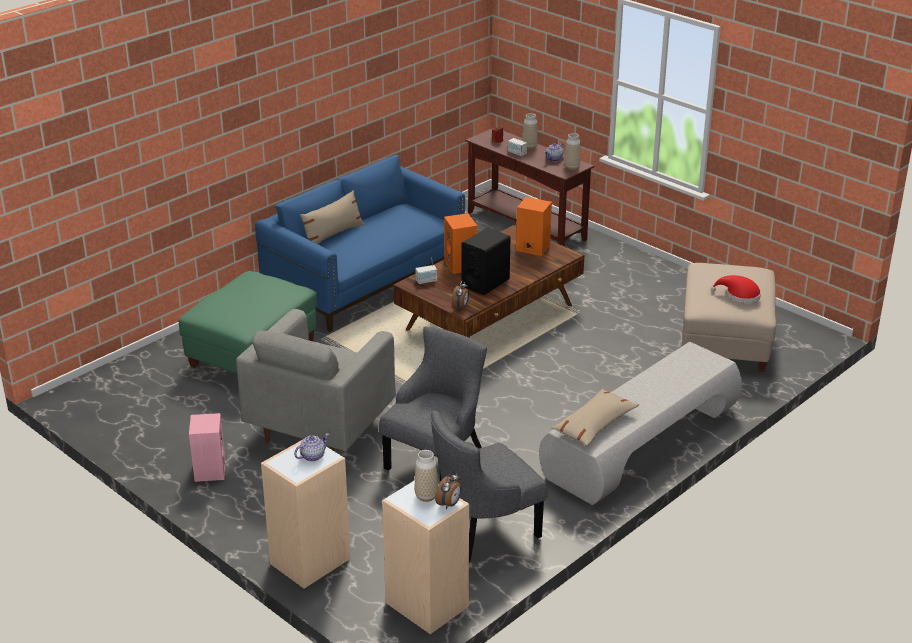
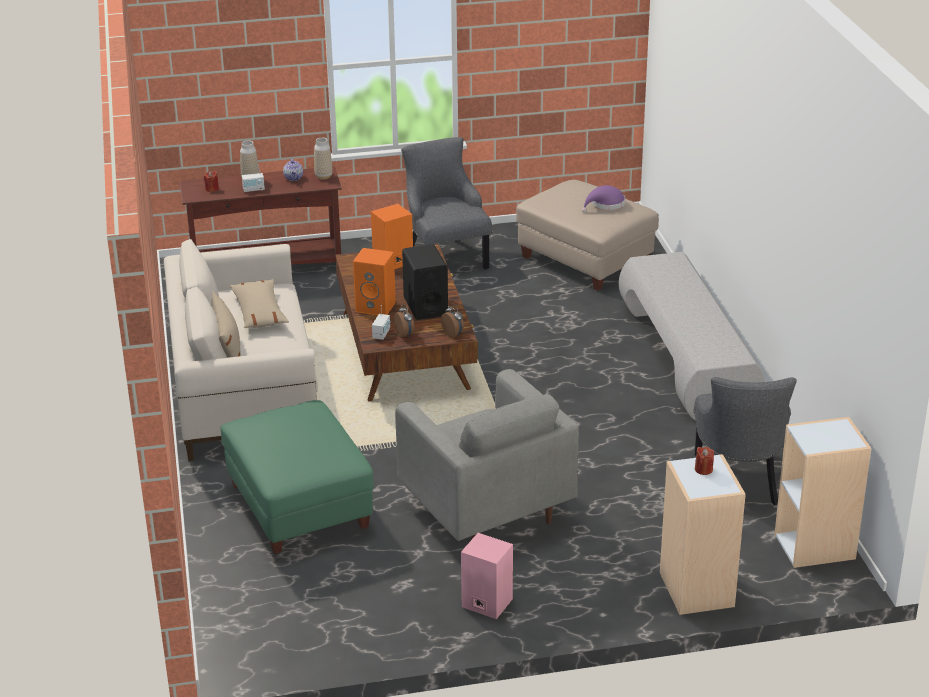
camera: 55 degrees left, 0 degrees up
blue sofa [255,155,465,332] -> beige sofa [164,239,318,461]
teapot [294,434,330,461] -> red candle [695,447,714,475]
grey armchair [379,327,487,482] -> grey armchair moved to [401,137,493,270]
vase [415,450,438,502] -> none
alarm clock [435,471,462,509] -> alarm clock moved to [394,304,415,338]
beige pillow [551,389,639,446] -> beige pillow moved to [230,279,289,328]
red hat [711,275,761,304] -> purple hat [582,185,625,212]

